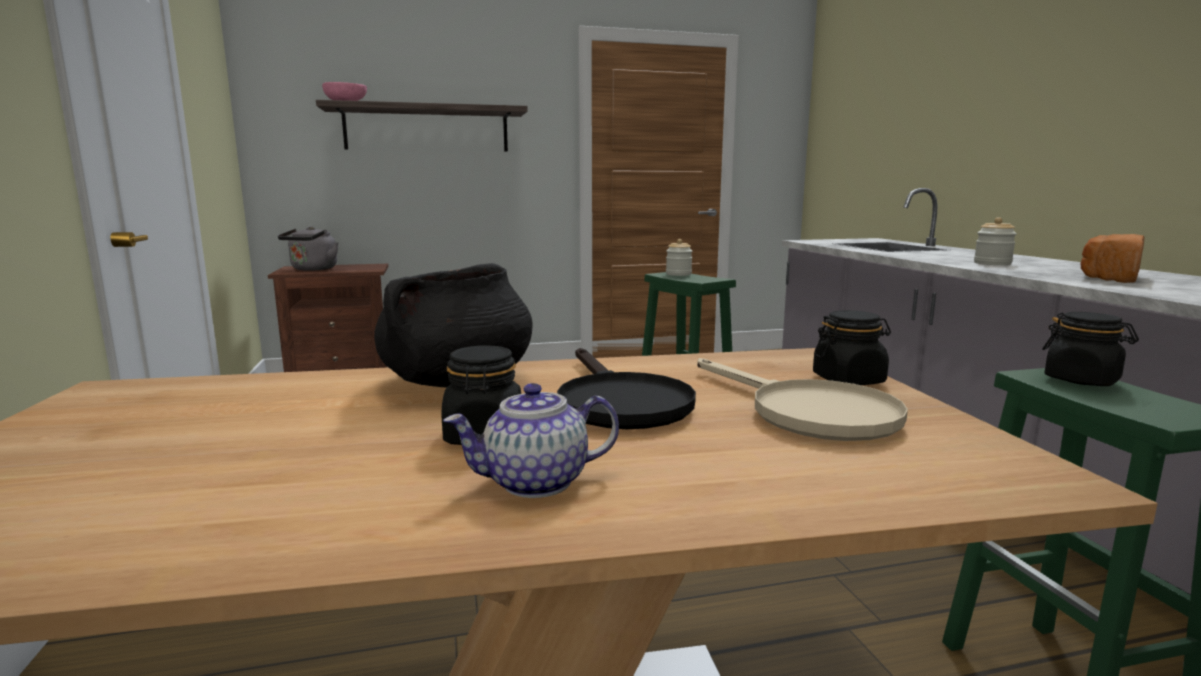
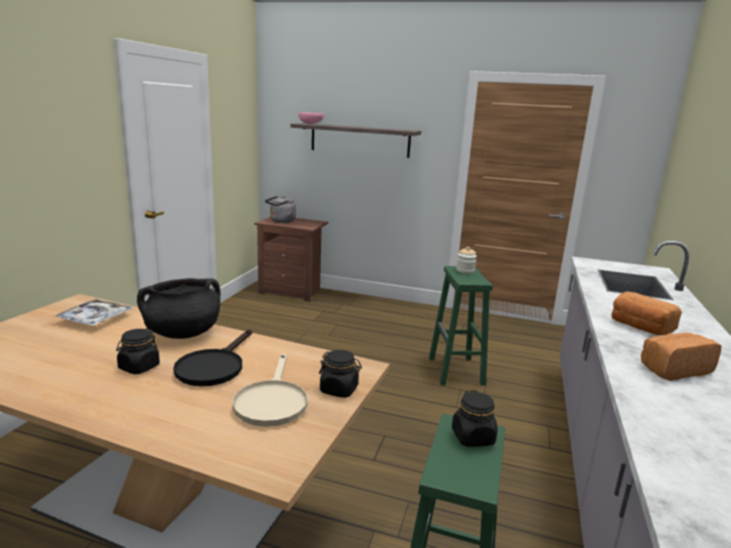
camera: 30 degrees right, 5 degrees up
teapot [443,383,619,498] -> none
jar [974,217,1017,265] -> bread [611,291,682,335]
none -> tray [53,299,133,326]

